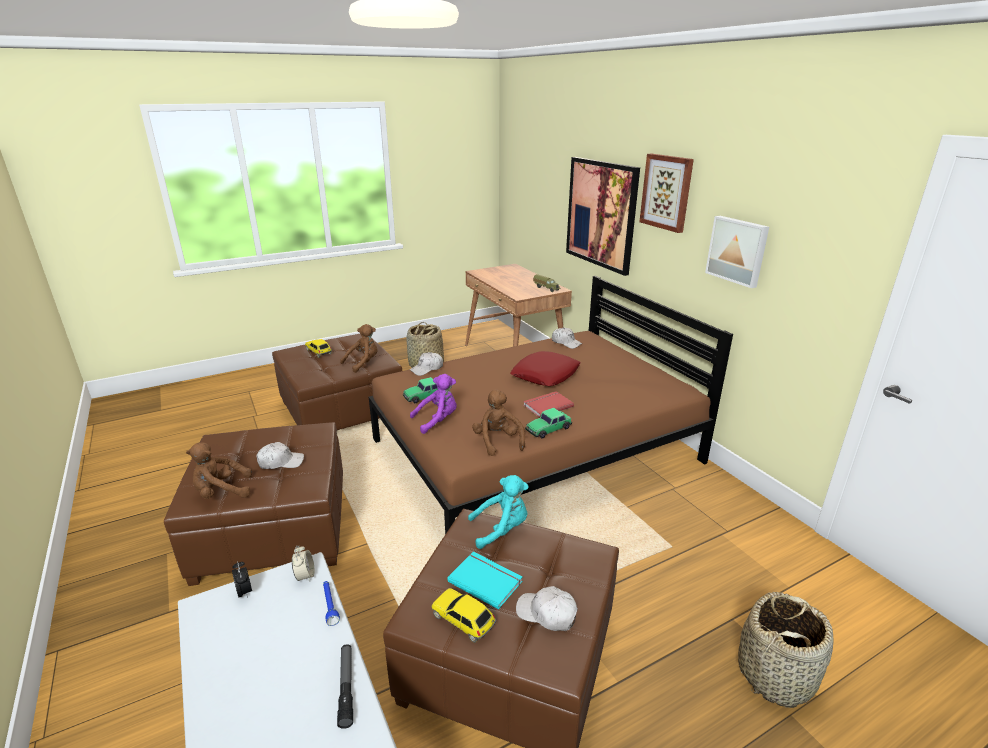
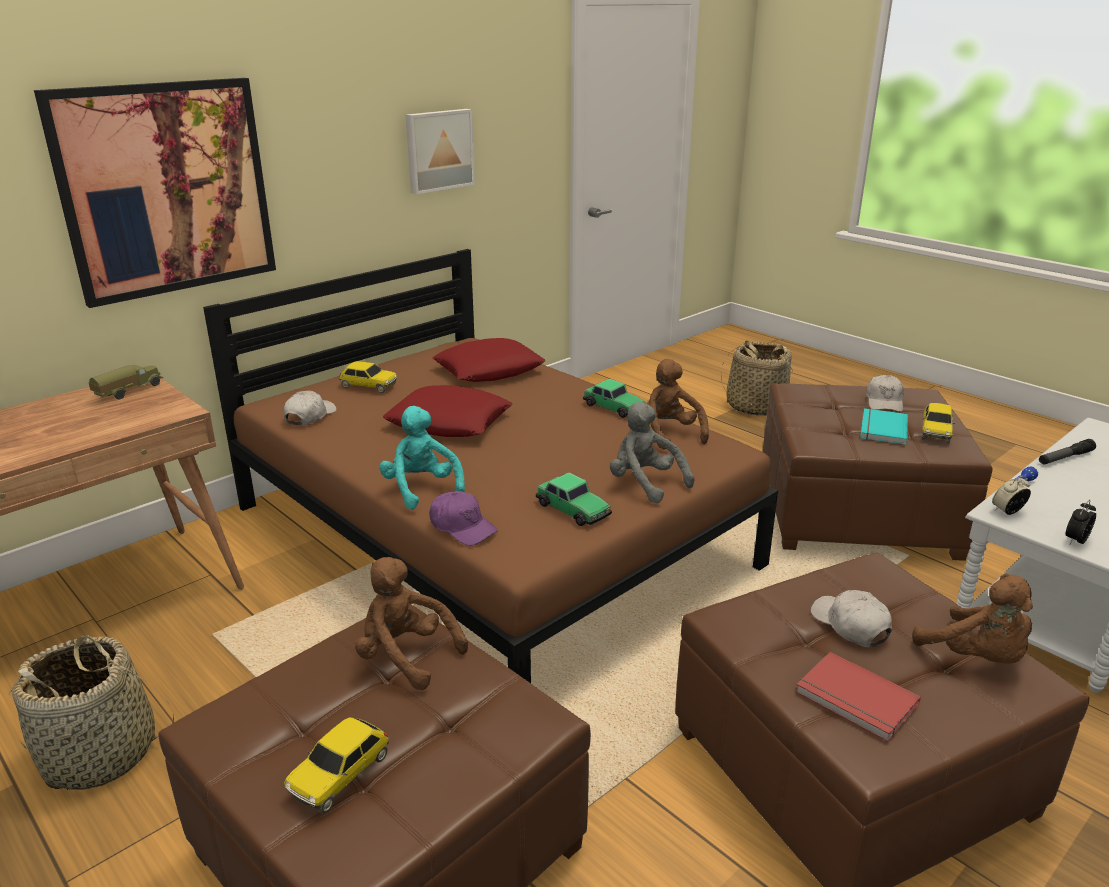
camera: 105 degrees left, 0 degrees up
white cap [410,352,443,376] -> purple cap [429,491,498,546]
purple plush toy [410,374,457,434] -> grey plush toy [610,402,695,503]
turquoise plush toy [468,475,529,549] -> turquoise plush toy moved to [379,406,465,510]
brown plush toy [472,389,525,456] -> brown plush toy turned 105 degrees clockwise [647,359,709,449]
red book [523,391,574,418] -> red book moved to [795,652,921,742]
picture [639,153,694,233] -> none
none -> toy car [339,361,397,393]
none -> red pillow [433,338,545,382]

